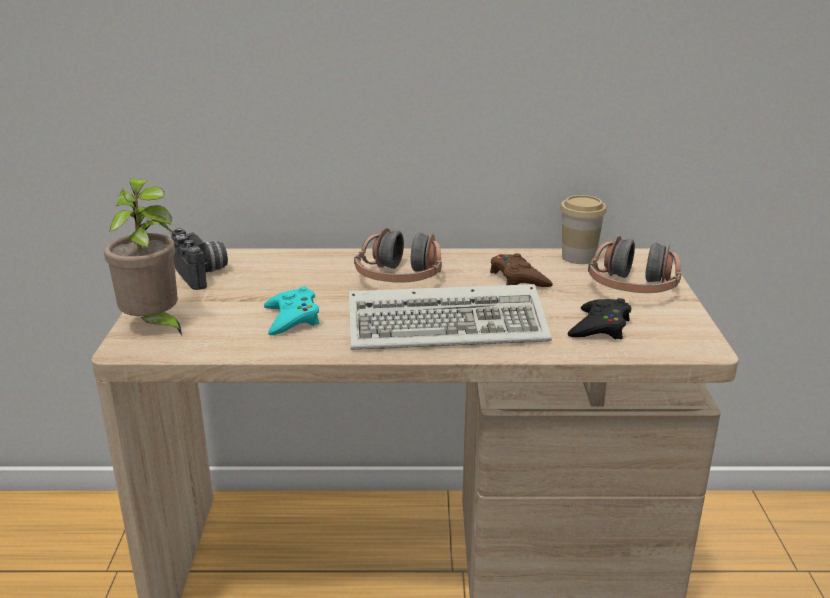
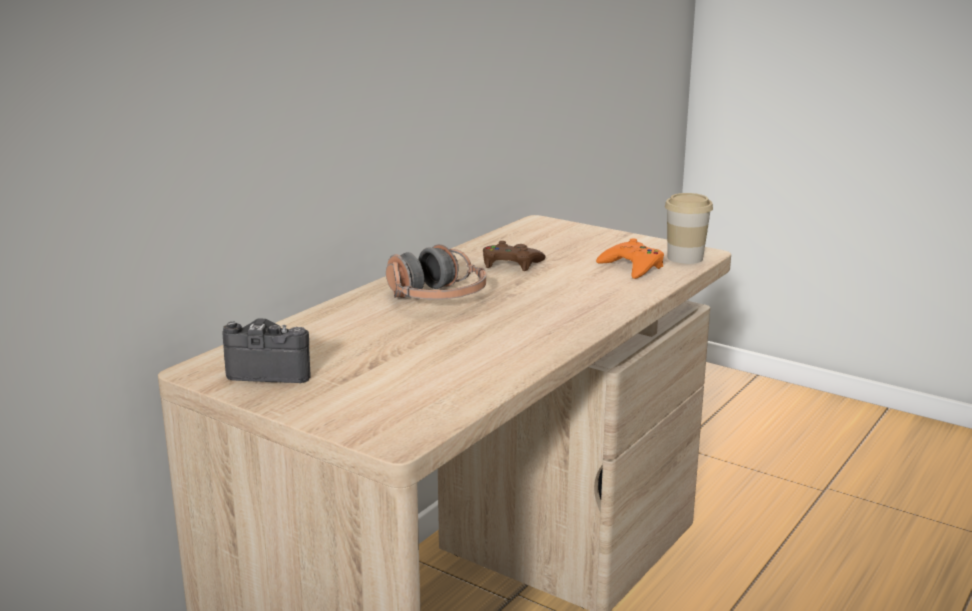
camera: 55 degrees left, 5 degrees down
potted plant [104,178,182,336] -> none
turquoise game controller [264,286,319,335] -> none
keyboard [349,284,552,350] -> none
cup [560,195,607,264] -> cup moved to [665,193,713,264]
black game controller [567,298,631,340] -> orange game controller [596,239,664,279]
headphones [588,236,681,293] -> none

